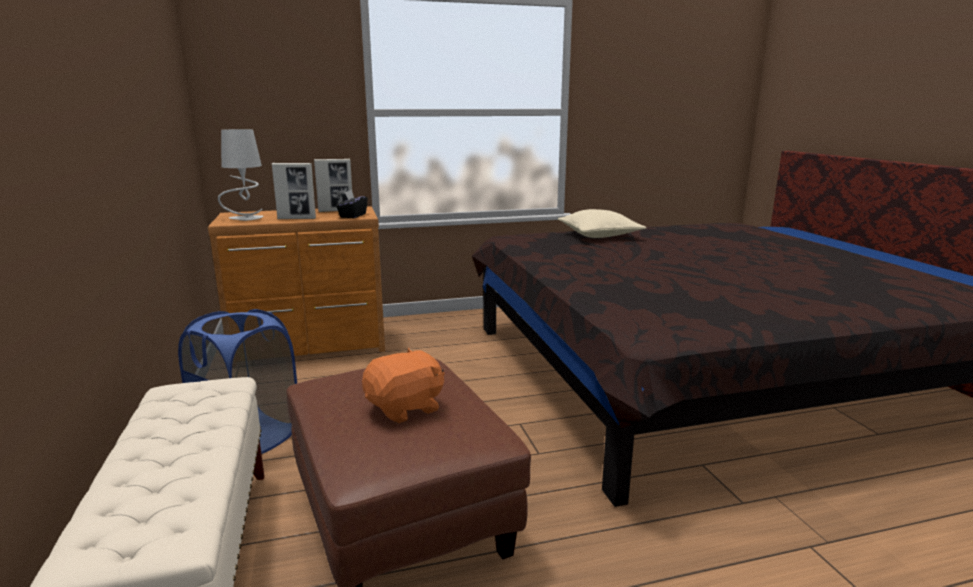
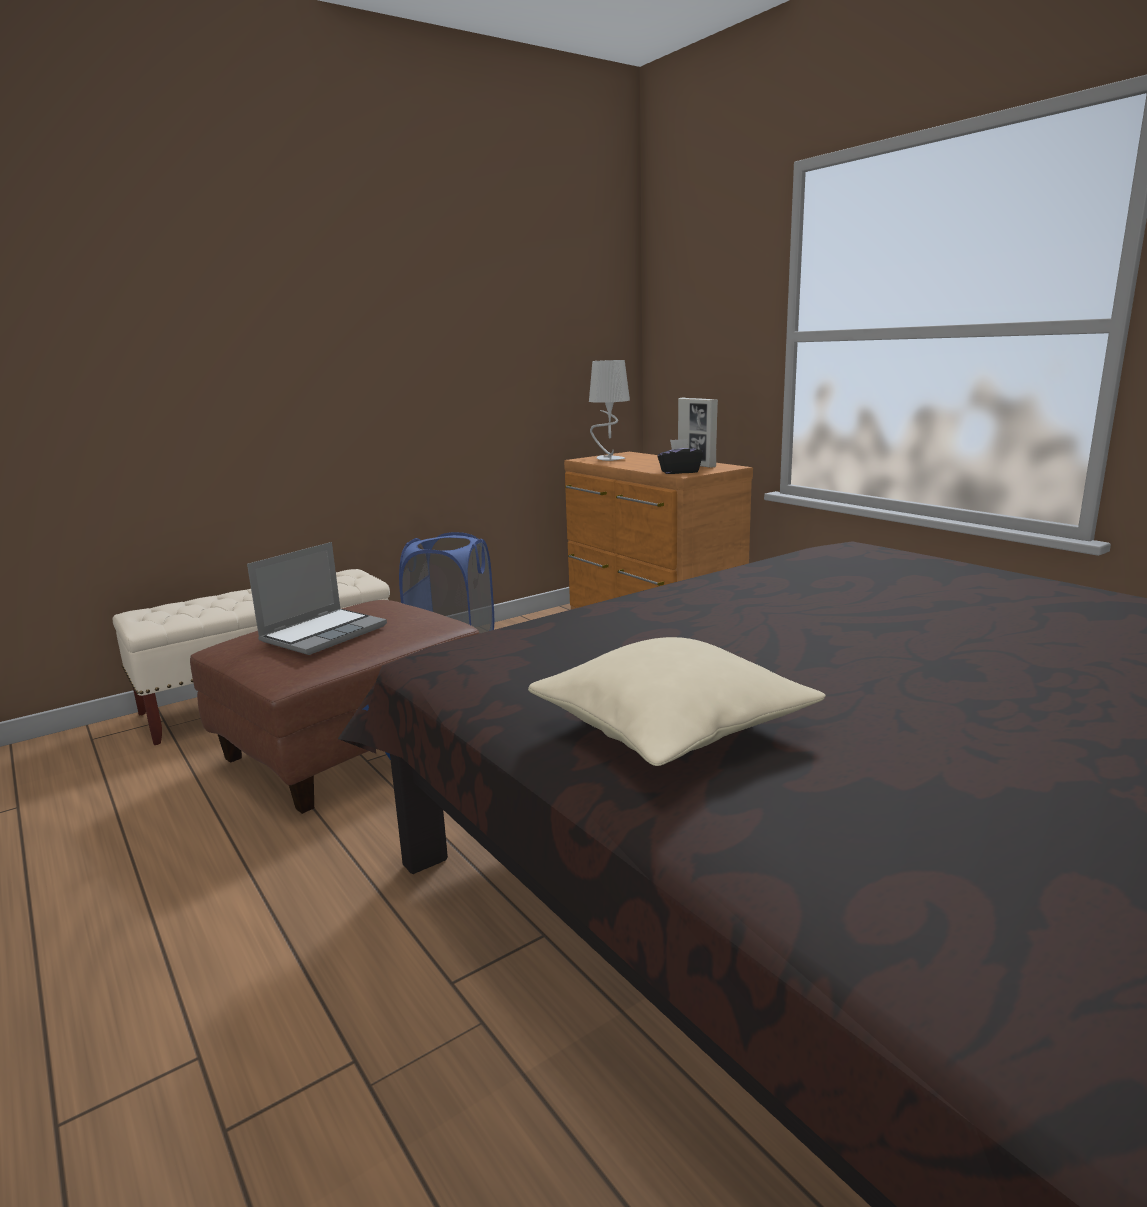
camera: 70 degrees right, 0 degrees up
picture frame [272,163,316,219] -> none
orange plush toy [362,348,445,423] -> laptop [247,542,387,655]
beige pillow [558,209,647,238] -> beige pillow moved to [528,637,826,766]

